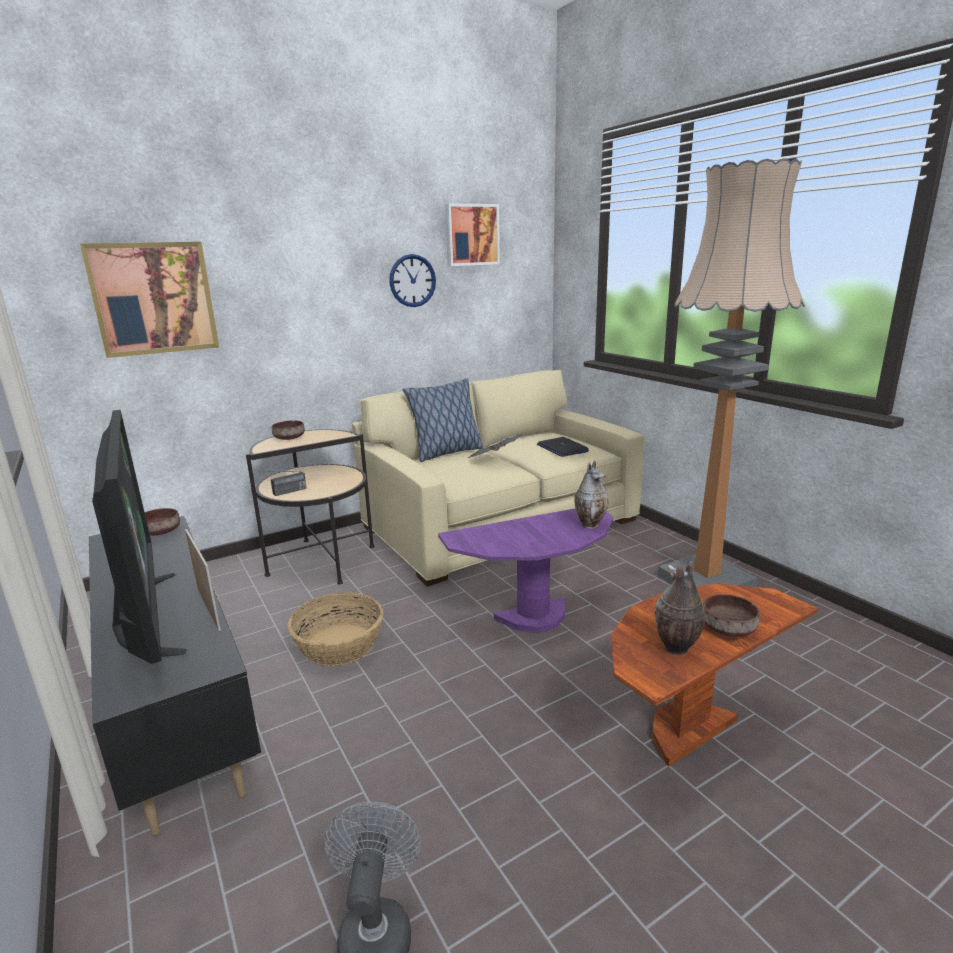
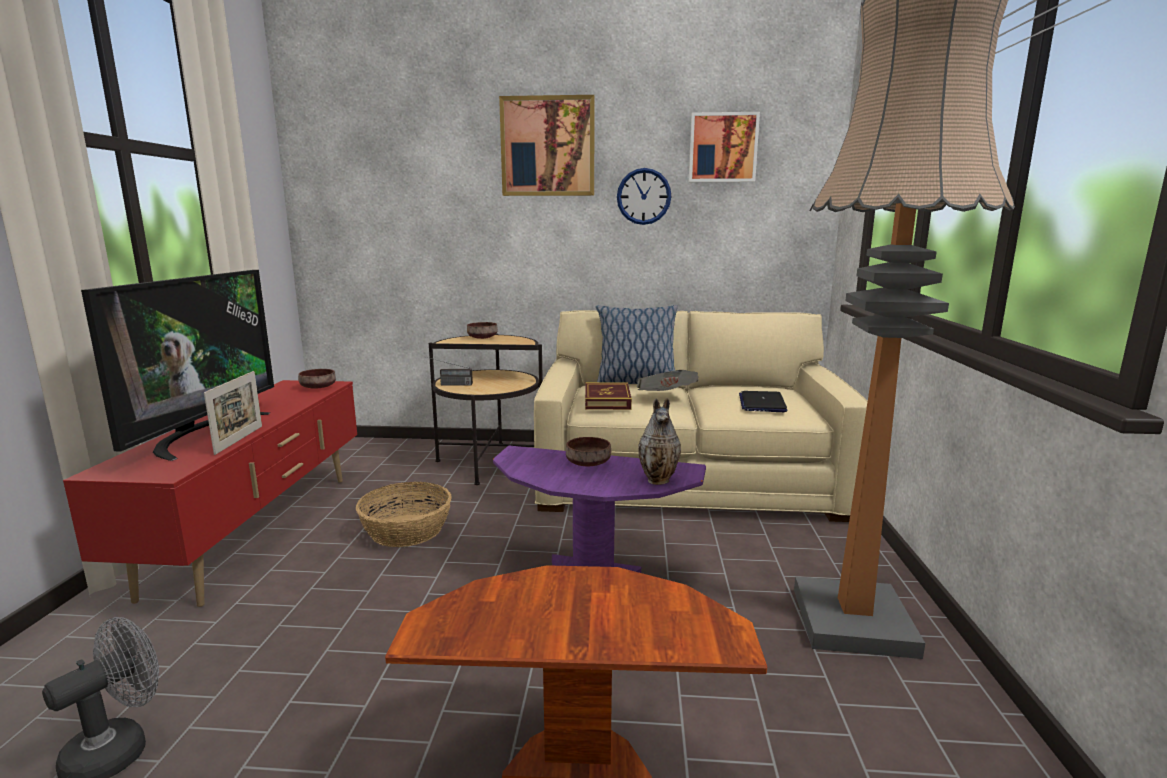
camera: 35 degrees right, 5 degrees down
picture [80,242,219,358] -> picture moved to [499,95,595,196]
black tv stand [89,516,261,836] -> red tv stand [63,380,357,607]
vase [654,560,706,655] -> none
brown bowl [703,594,760,637] -> brown bowl moved to [566,437,611,466]
none -> book [585,382,632,410]

